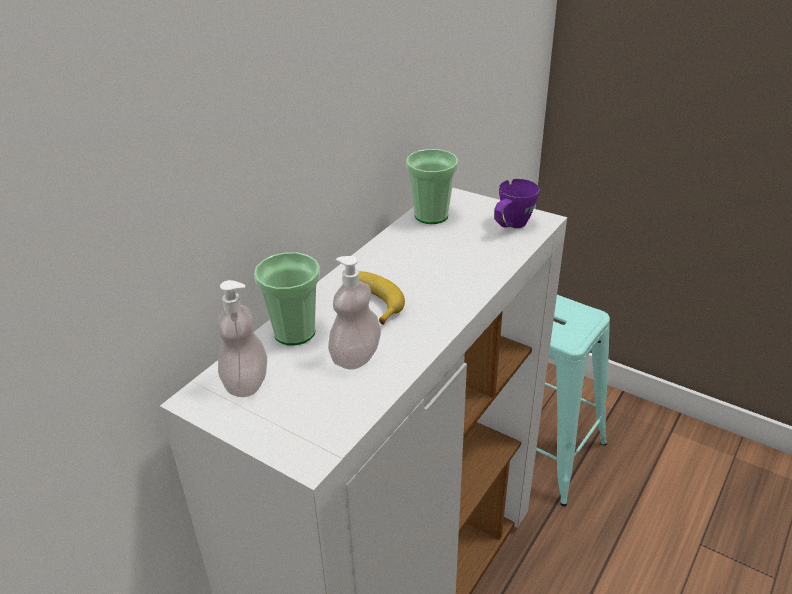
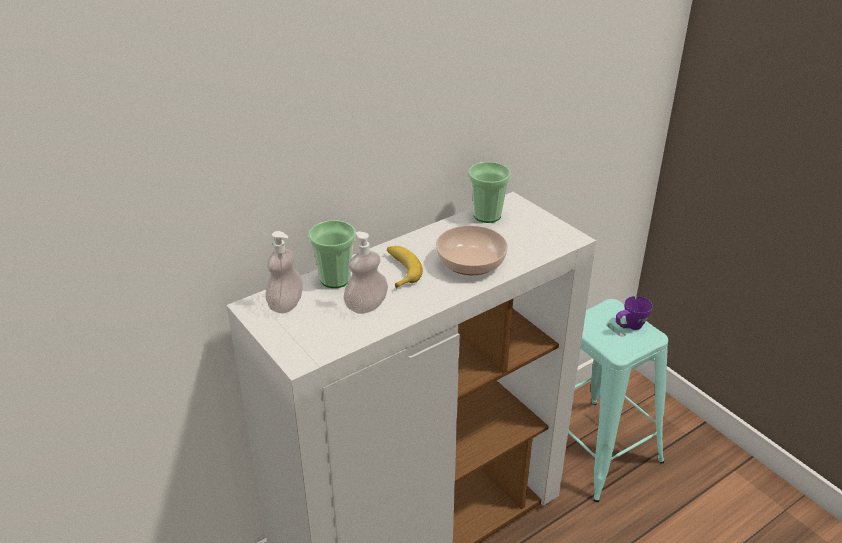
camera: 20 degrees right, 0 degrees up
purple mug [494,179,539,228] -> purple mug moved to [616,296,653,330]
none -> bowl [436,225,508,275]

